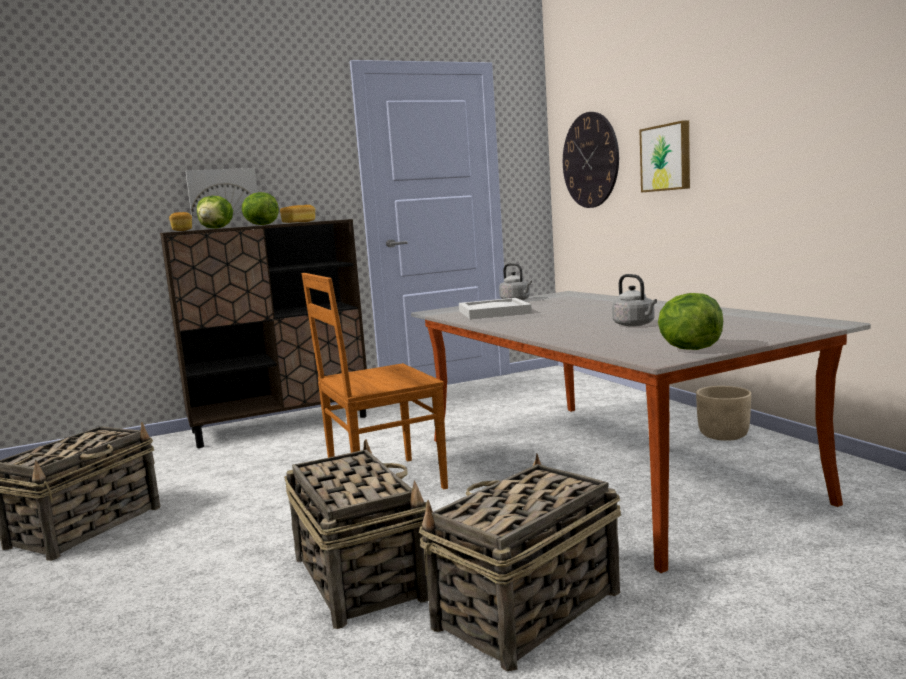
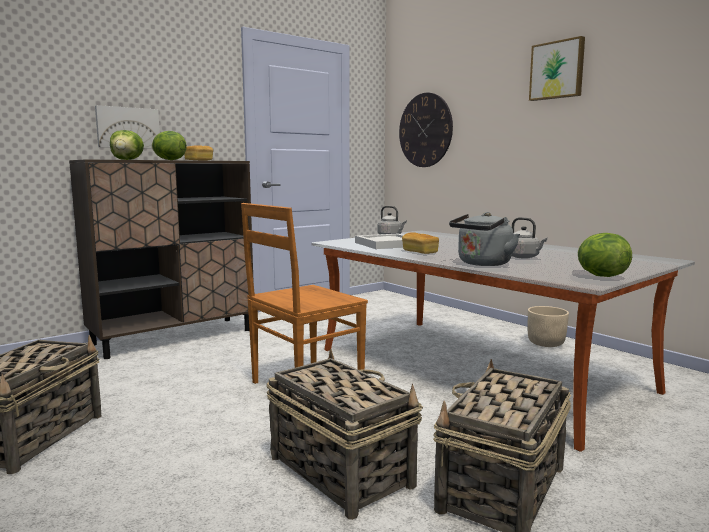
camera: 15 degrees left, 0 degrees up
bread [169,212,192,231] -> bread moved to [402,232,439,254]
picture [640,120,690,192] -> picture moved to [529,36,585,101]
none -> grey kettle [449,212,520,266]

